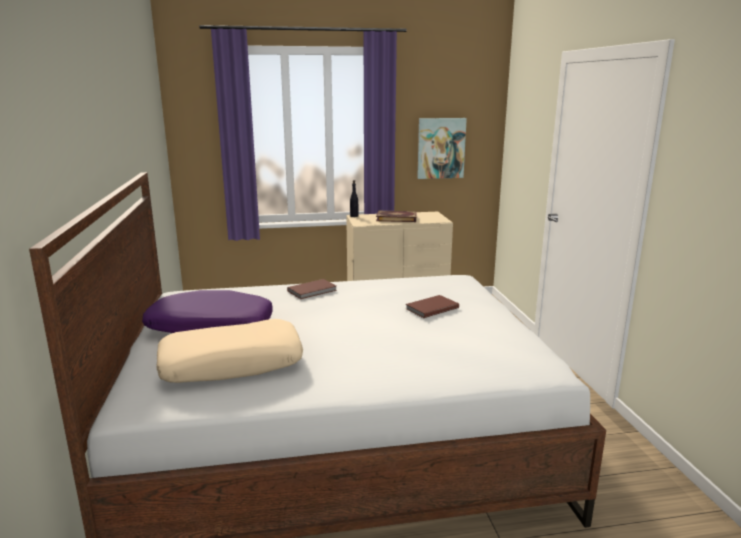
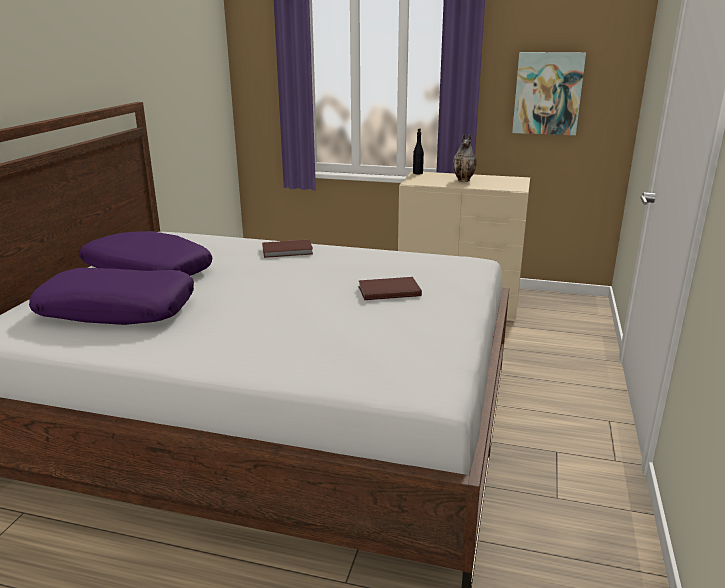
camera: 25 degrees right, 5 degrees up
beige pillow [156,319,303,383] -> purple pillow [29,268,194,325]
book [376,211,417,222] -> vase [453,134,477,182]

